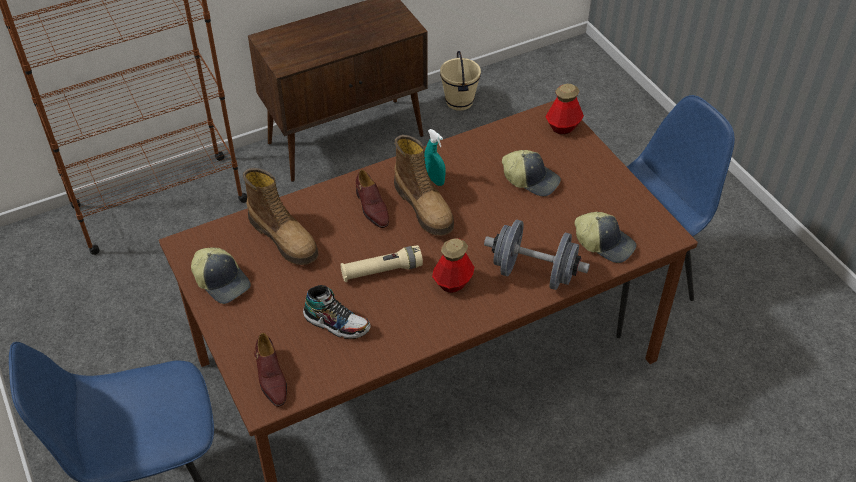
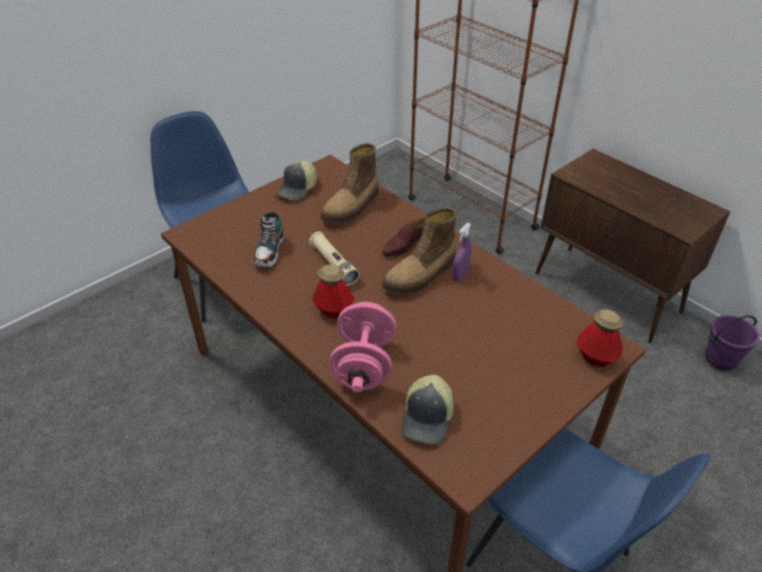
camera: 75 degrees right, 5 degrees down
brown shoe [254,333,287,407] -> none
turquoise spray bottle [424,129,446,186] -> purple spray bottle [452,223,471,281]
beige bucket [440,51,481,111] -> purple bucket [705,315,760,371]
grey dumbbell [484,220,590,290] -> pink dumbbell [329,302,396,392]
cap [502,150,561,196] -> none

